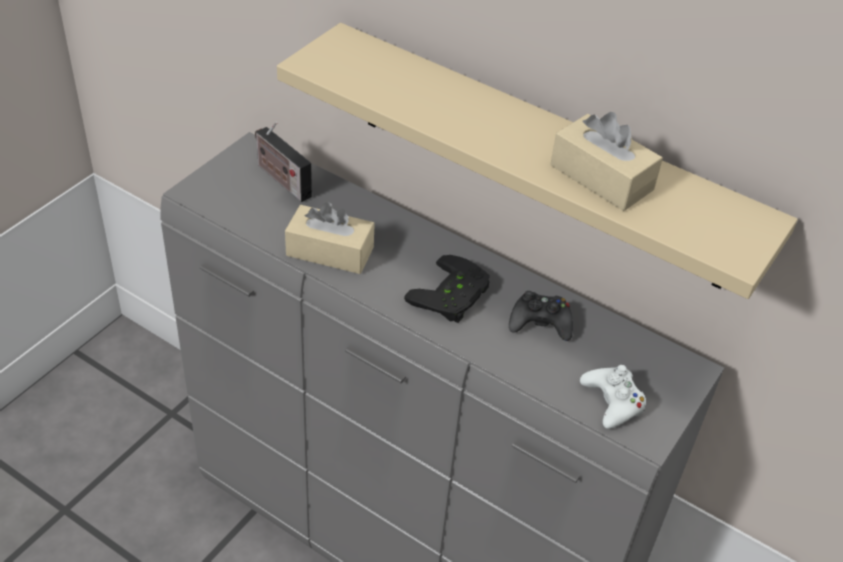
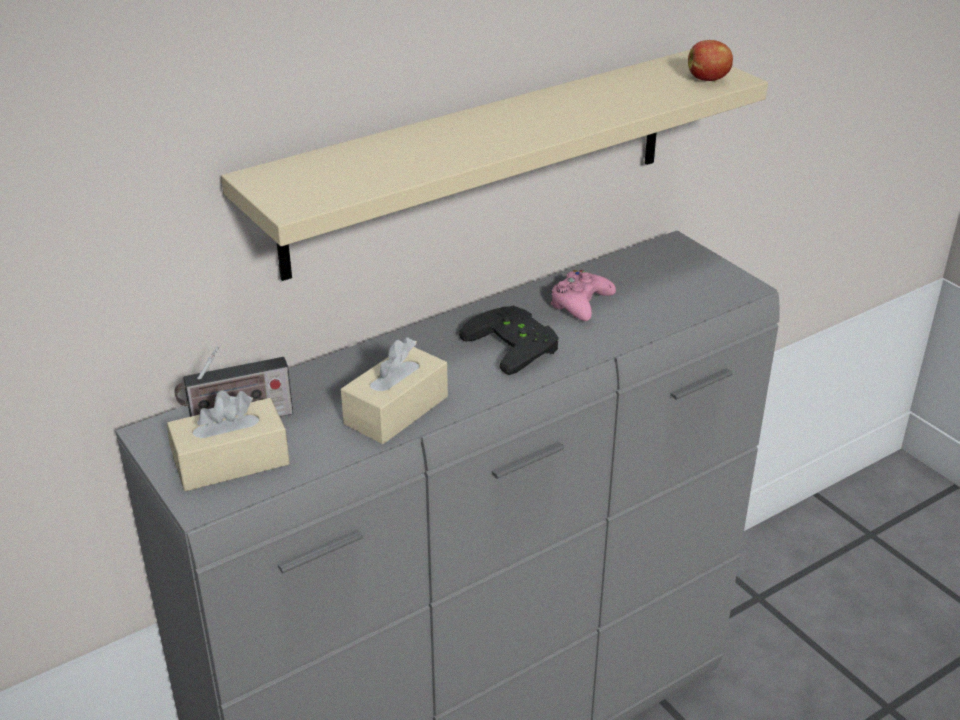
camera: 65 degrees left, 10 degrees down
black game controller [509,291,573,341] -> pink game controller [550,270,616,321]
beige tissue box [550,112,663,211] -> beige tissue box moved to [167,390,290,491]
white game controller [580,365,646,429] -> none
none -> apple [688,40,733,81]

